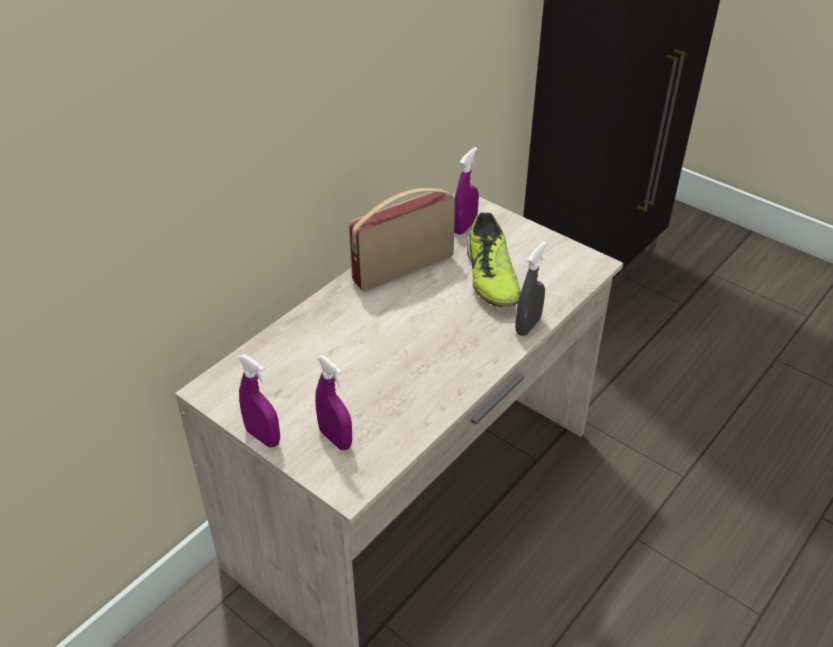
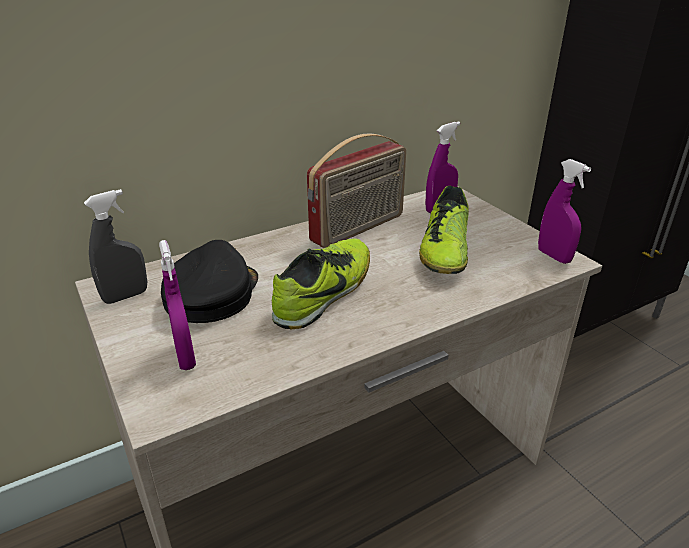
camera: 20 degrees right, 10 degrees down
purple spray bottle [238,354,280,447] -> purple spray bottle moved to [538,159,591,264]
radio [349,188,455,292] -> radio turned 150 degrees clockwise [307,134,406,248]
grey spray bottle [515,241,547,336] -> grey spray bottle moved to [84,189,147,304]
none -> black cap [161,240,258,323]
none -> shoe [272,238,370,329]

